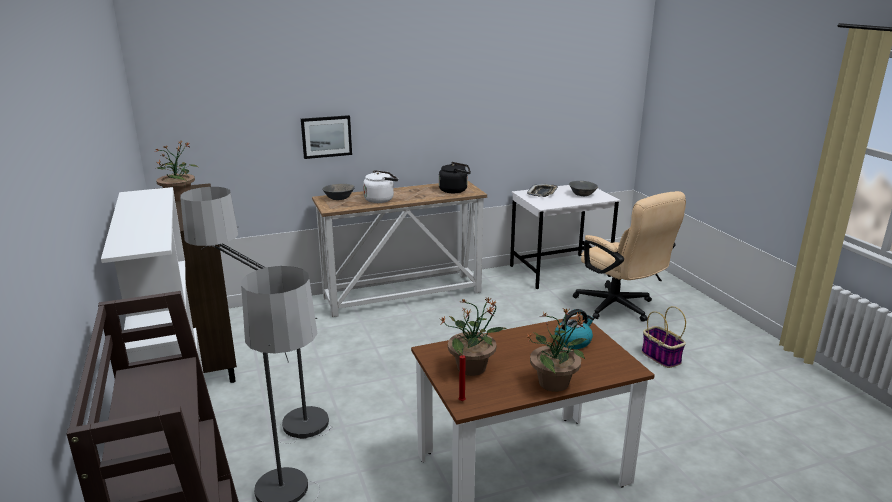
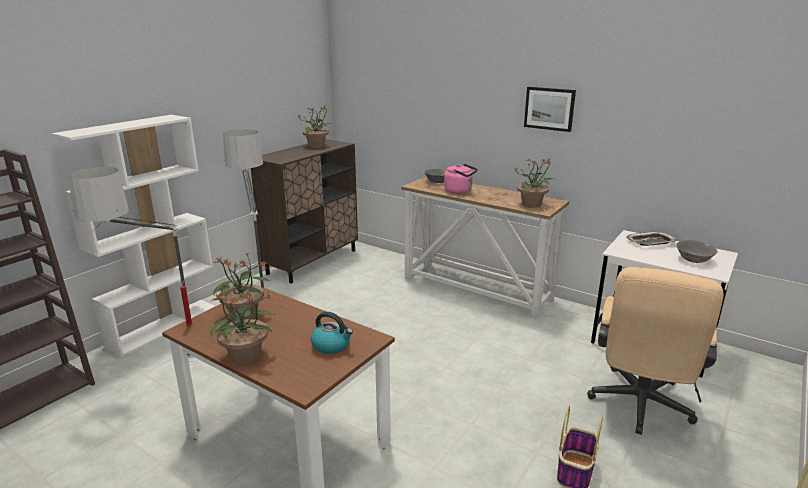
camera: 55 degrees right, 0 degrees up
picture [301,115,352,159] -> picture moved to [524,87,576,132]
white kettle [363,170,398,203] -> pink kettle [444,164,478,194]
black kettle [439,162,471,193] -> potted plant [515,158,556,207]

